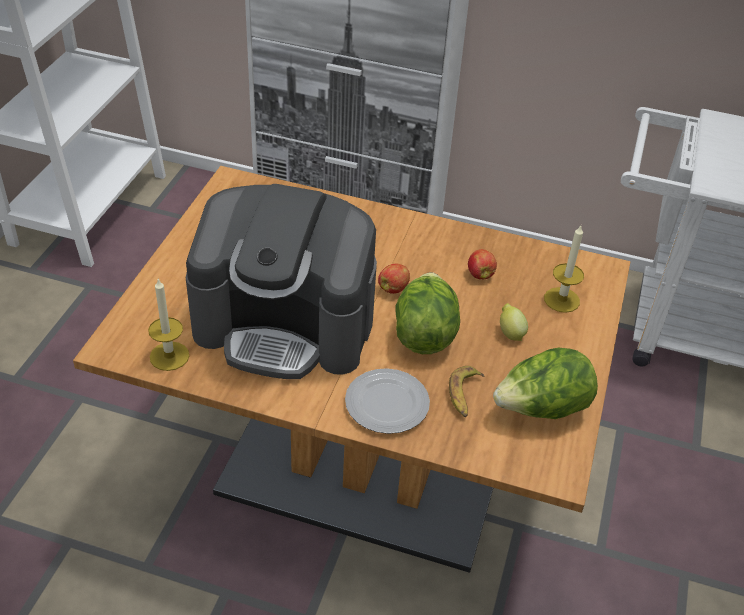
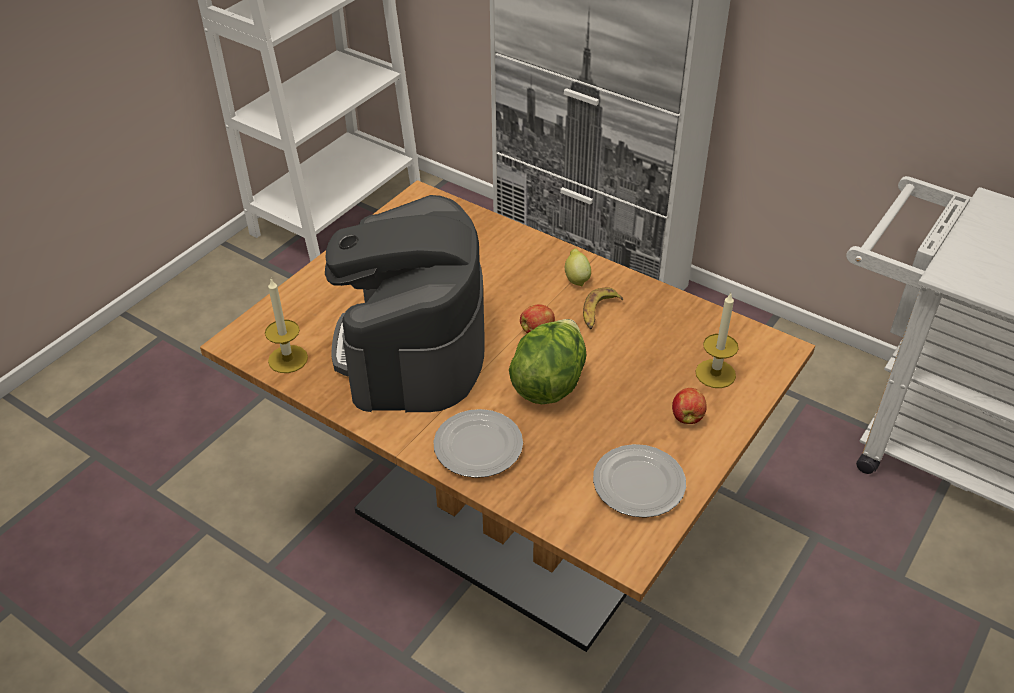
camera: 20 degrees right, 0 degrees up
coffee machine [185,184,377,379] -> coffee machine turned 60 degrees clockwise [325,195,485,412]
banana [449,366,485,417] -> banana moved to [583,287,623,329]
apple [468,249,497,279] -> apple moved to [672,388,707,424]
lettuce [493,348,598,419] -> plate [593,444,686,518]
lemon [500,303,528,341] -> lemon moved to [565,249,591,287]

